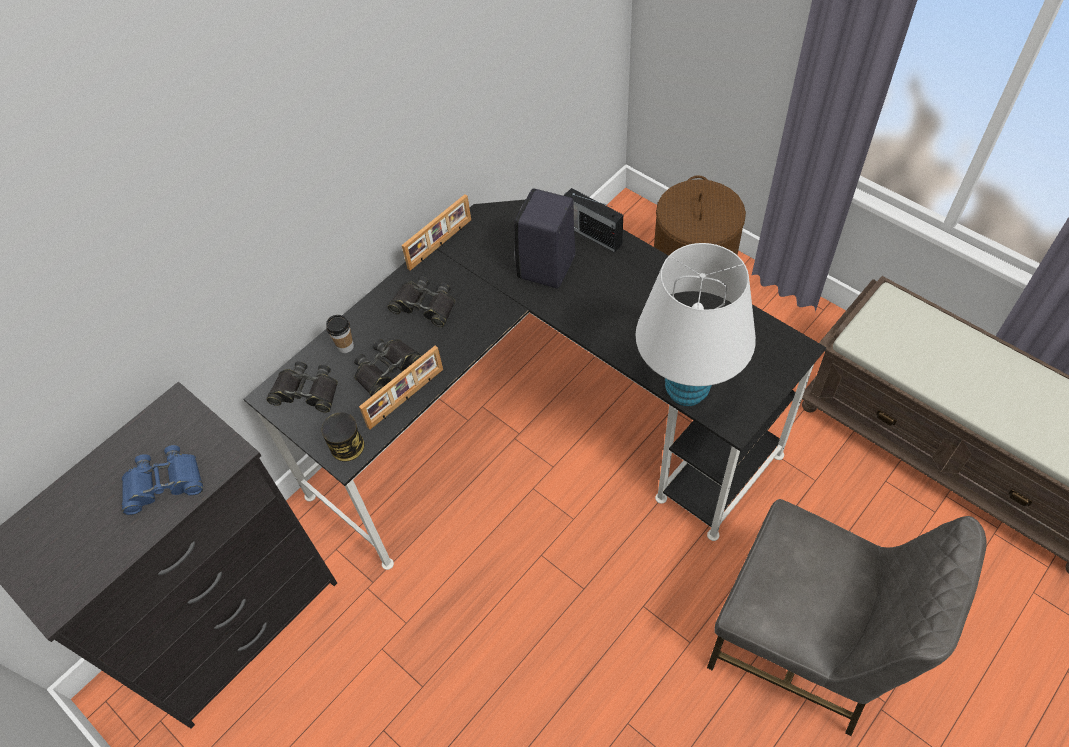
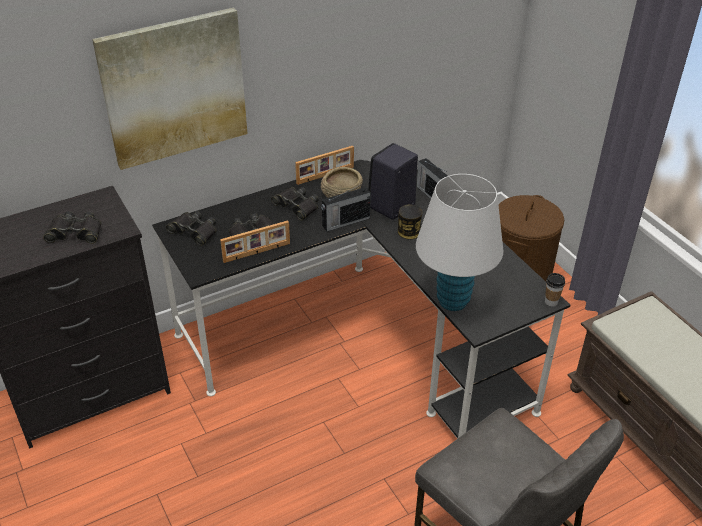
camera: 15 degrees right, 15 degrees down
blue binoculars [122,445,203,515] -> black binoculars [43,211,101,244]
can [321,412,364,462] -> can moved to [398,205,423,239]
cup [326,315,354,353] -> cup moved to [545,273,565,307]
none -> picture [92,7,247,170]
none -> beige bowl [321,167,363,198]
none -> radio [321,184,371,231]

